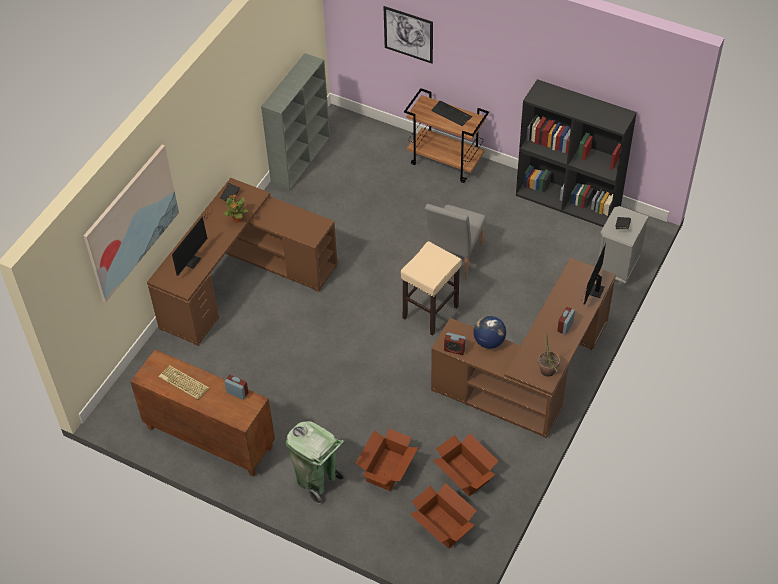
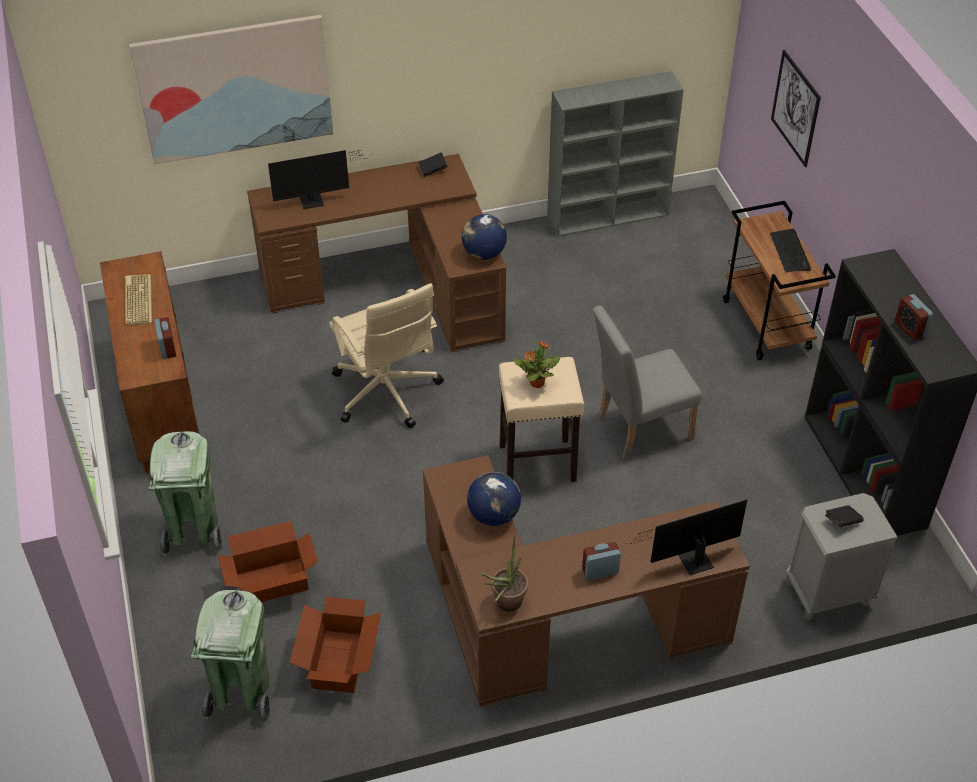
camera: 45 degrees right, 5 degrees down
potted plant [224,195,248,223] -> potted plant moved to [514,341,560,388]
cardboard box [410,483,477,548] -> green trash can [190,590,270,722]
alarm clock [444,333,466,355] -> alarm clock moved to [895,294,933,340]
none -> beige office chair [329,283,444,428]
none -> globe [462,214,507,260]

